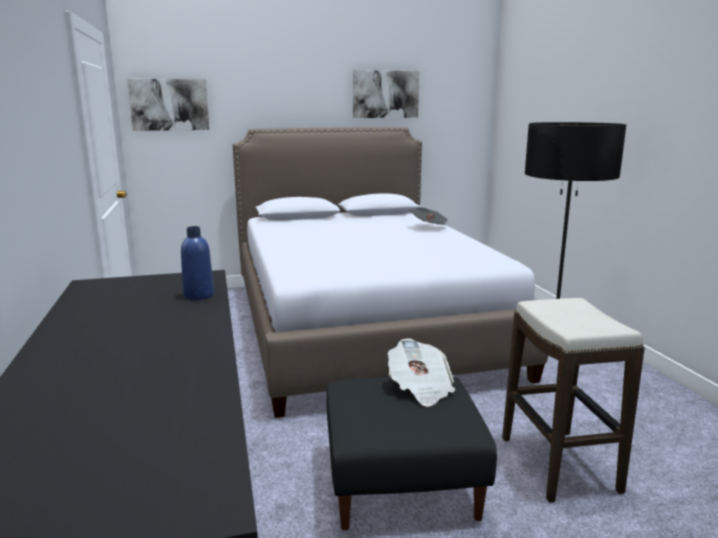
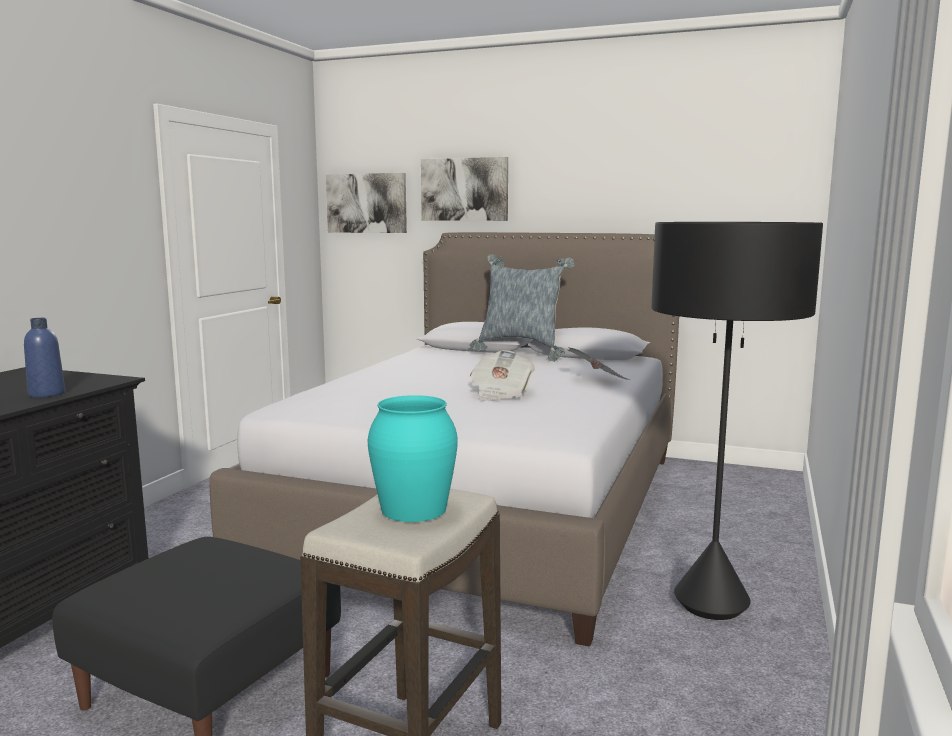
camera: 35 degrees right, 5 degrees down
picture [353,70,419,118] -> picture moved to [421,157,508,221]
newspaper [388,338,455,407] -> newspaper moved to [470,350,535,401]
none -> turquoise vase [368,395,458,522]
none -> pillow [469,254,575,362]

